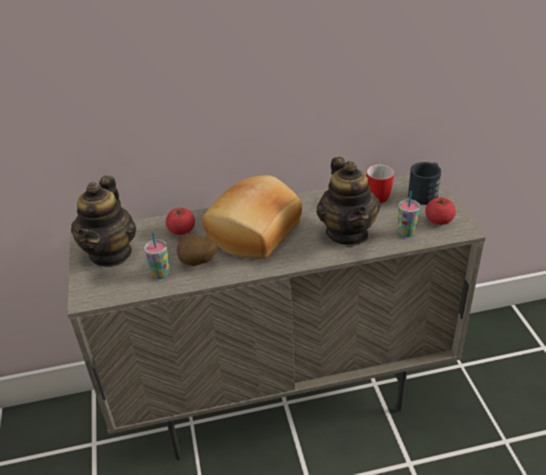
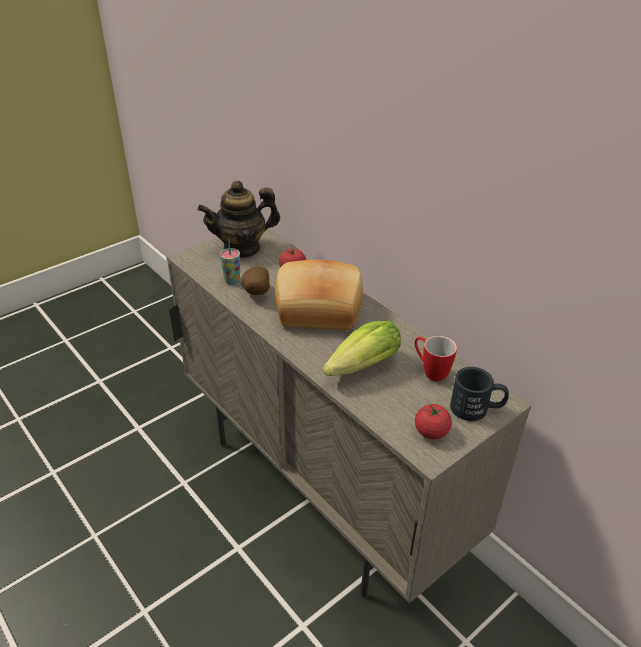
camera: 60 degrees right, 0 degrees up
teapot [317,157,380,246] -> lettuce [323,321,401,376]
cup [398,191,420,237] -> none

